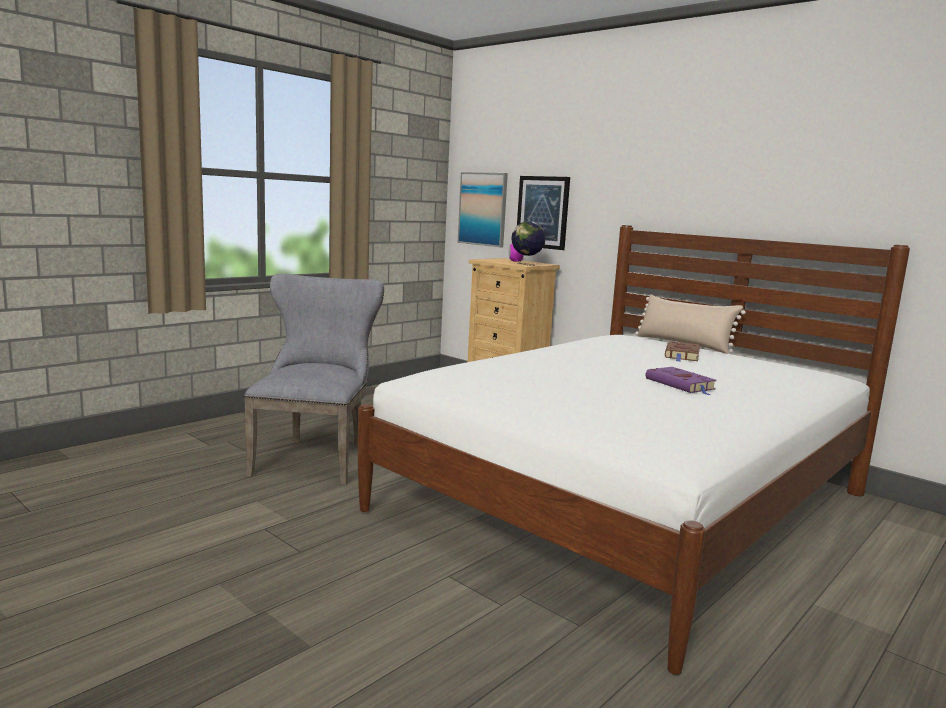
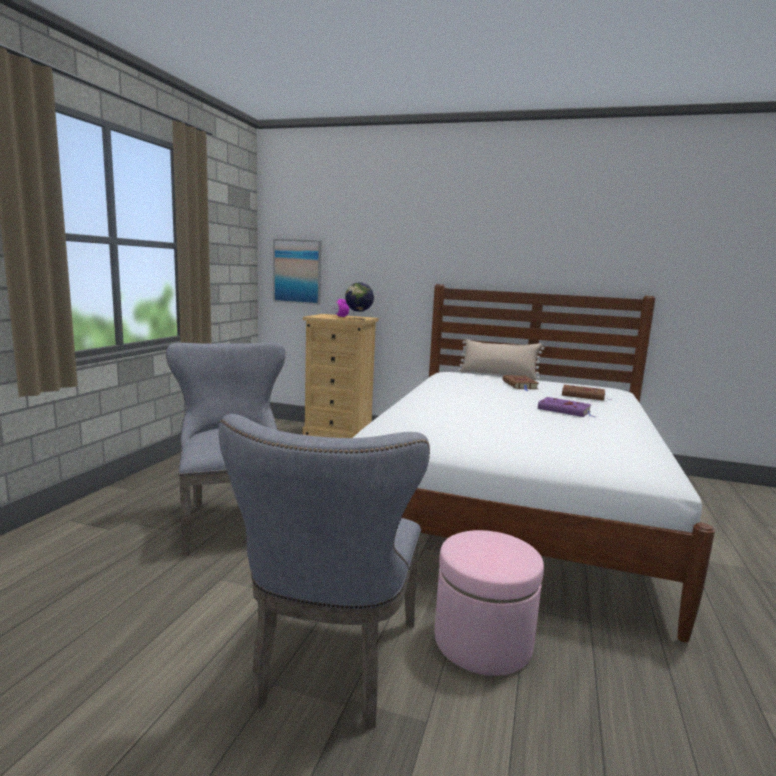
camera: 25 degrees left, 0 degrees up
picture [517,176,570,250] -> none
none -> grey chair [219,414,430,730]
none -> pink ottoman [435,530,544,676]
none -> brown book [562,385,611,401]

